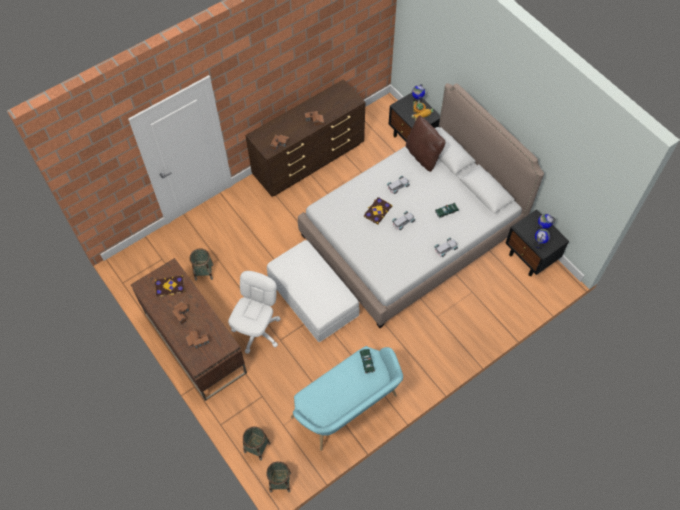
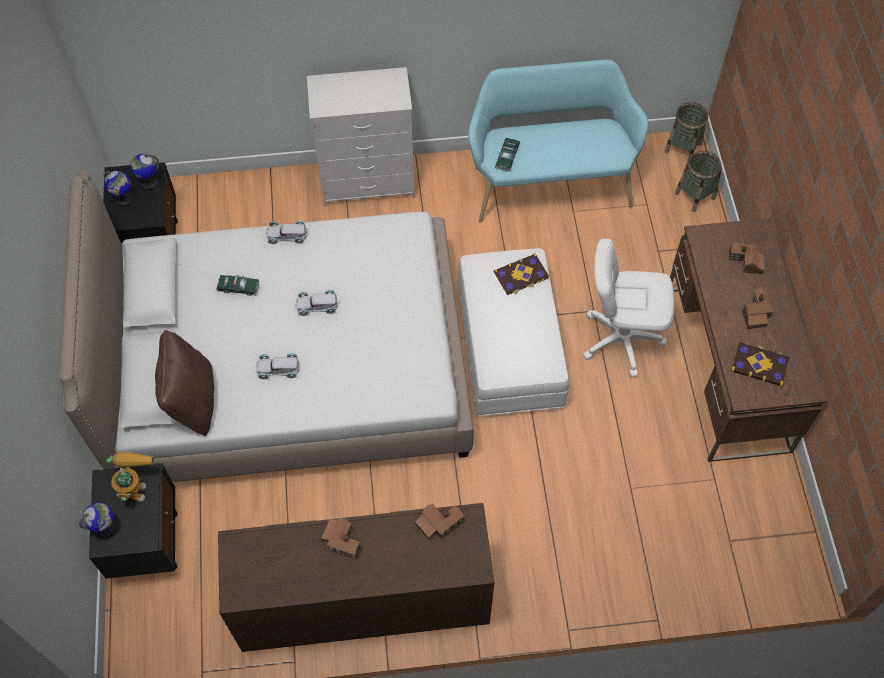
camera: 150 degrees left, 0 degrees up
basket [190,248,214,281] -> none
white office chair [228,271,281,354] -> white office chair turned 45 degrees clockwise [583,238,675,377]
book [364,197,393,225] -> book moved to [494,253,549,295]
none -> white dresser [307,67,415,206]

